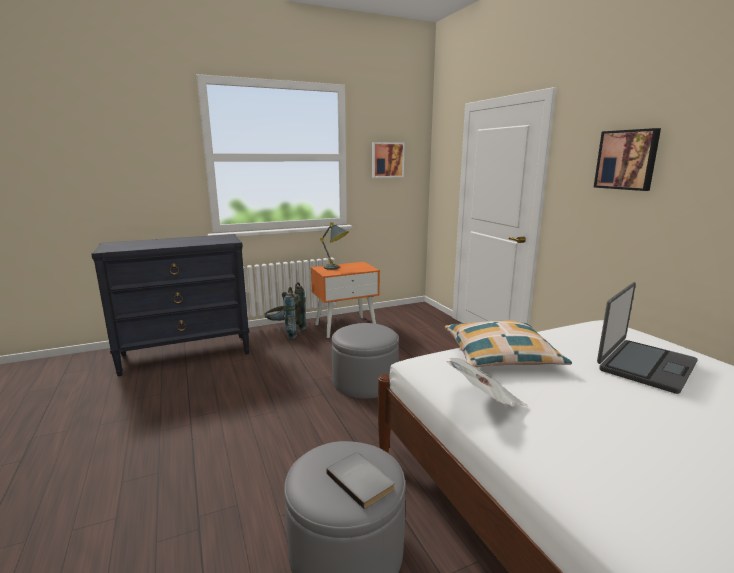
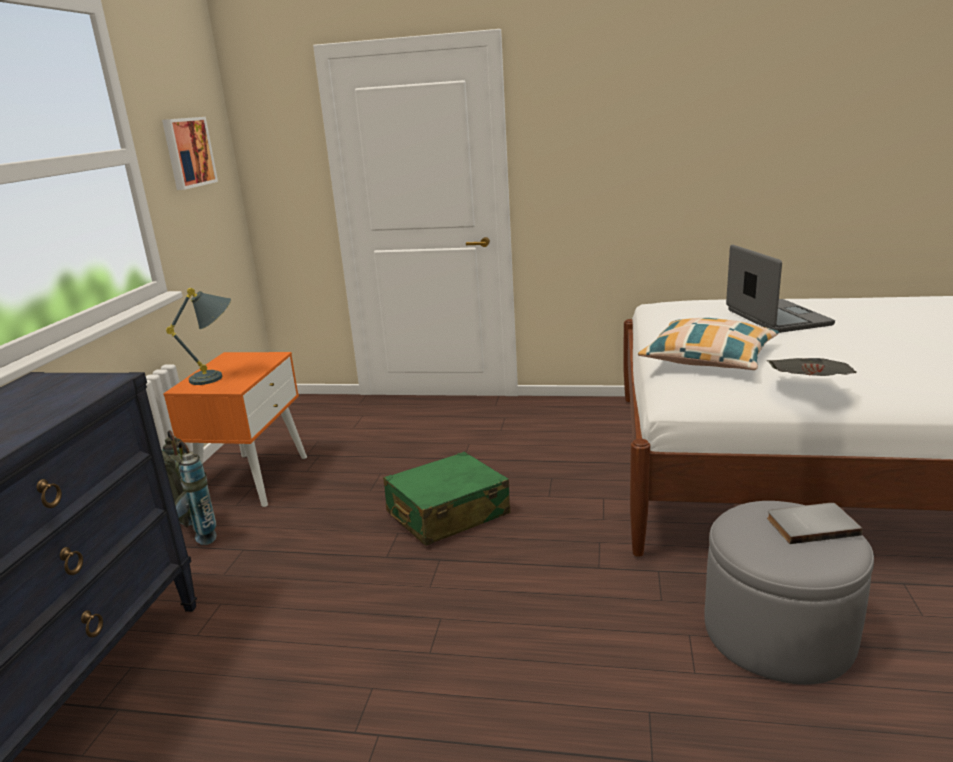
camera: 55 degrees left, 5 degrees up
grey ottoman [332,323,399,399] -> green suitcase [383,452,510,546]
picture [594,128,661,191] -> none

